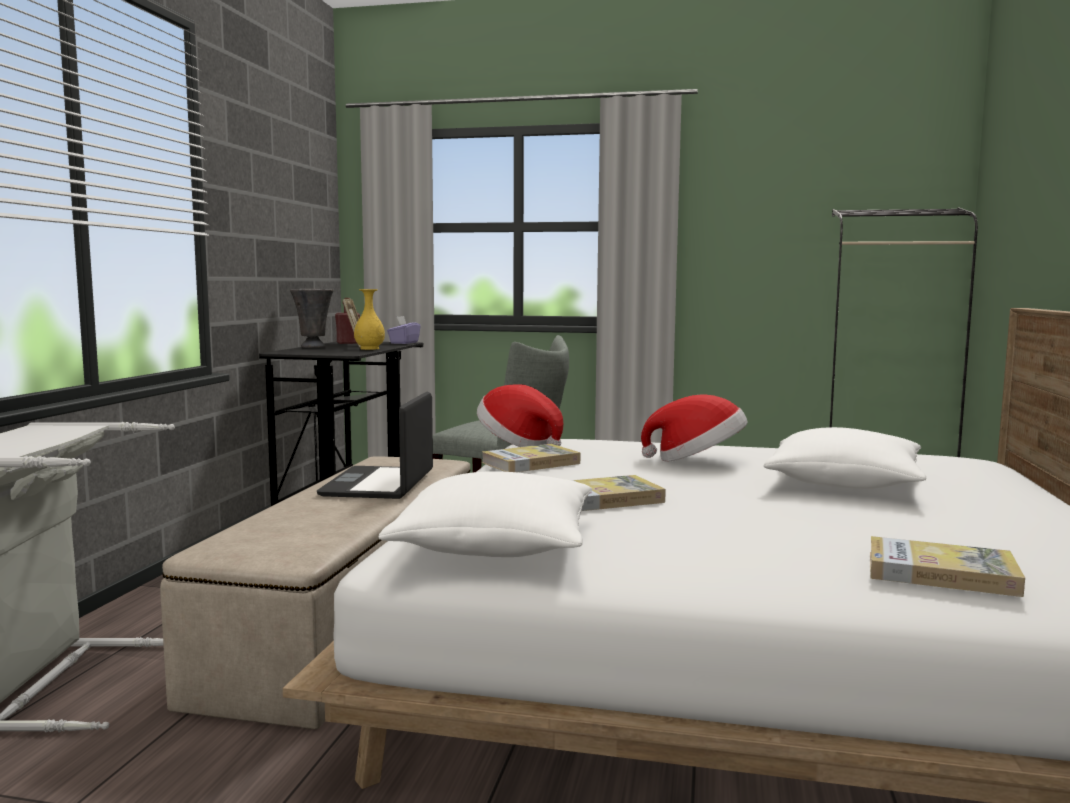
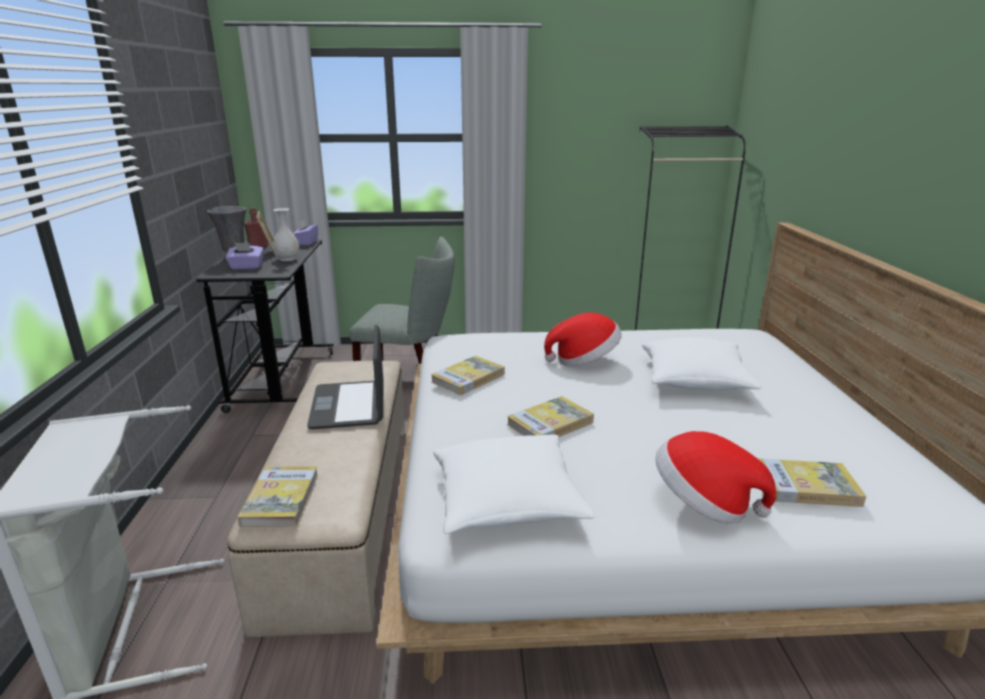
camera: 15 degrees left, 15 degrees up
yellow vase [354,289,385,350] -> white vase [273,208,299,261]
hat [477,384,563,447] -> hat moved to [655,431,776,524]
none -> purple tissue box [226,243,264,269]
none -> book [237,466,319,527]

